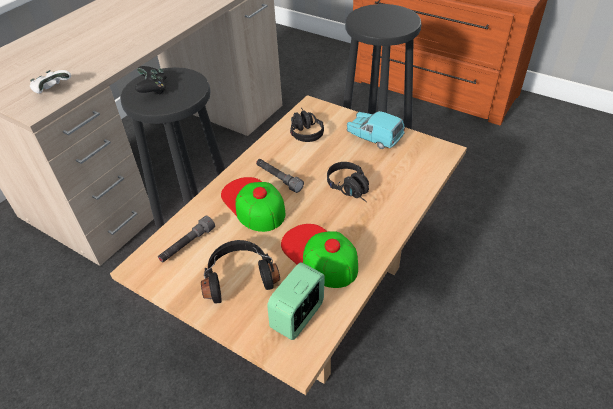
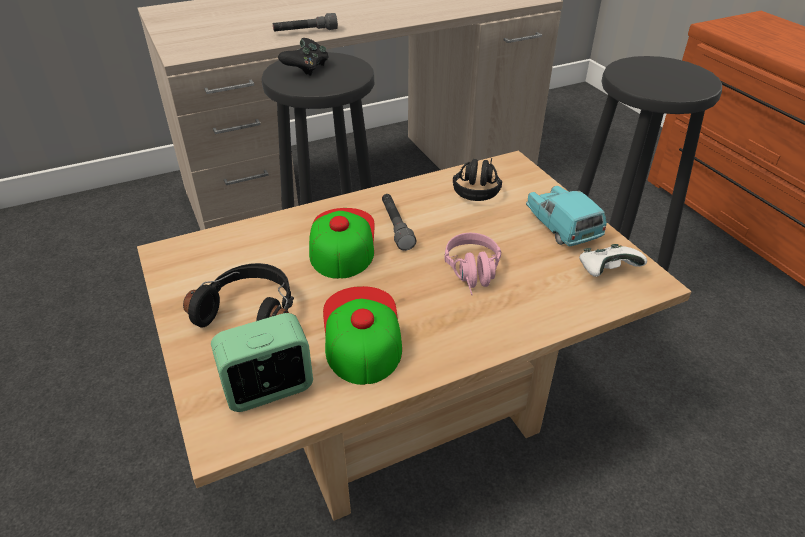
camera: 30 degrees right, 5 degrees down
white game controller [30,70,71,94] -> white game controller moved to [579,244,647,277]
grey flashlight [158,216,215,262] -> grey flashlight moved to [273,13,338,32]
black headphones [327,162,369,202] -> pink headphones [444,233,501,295]

